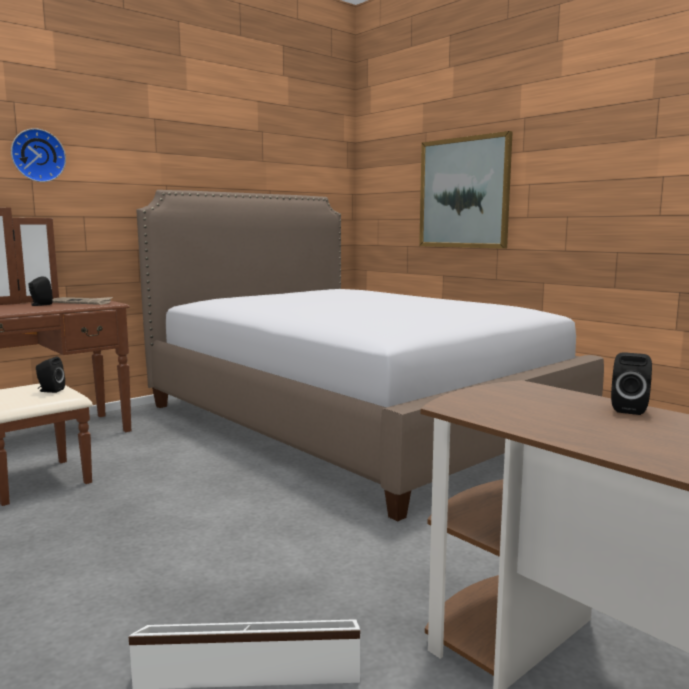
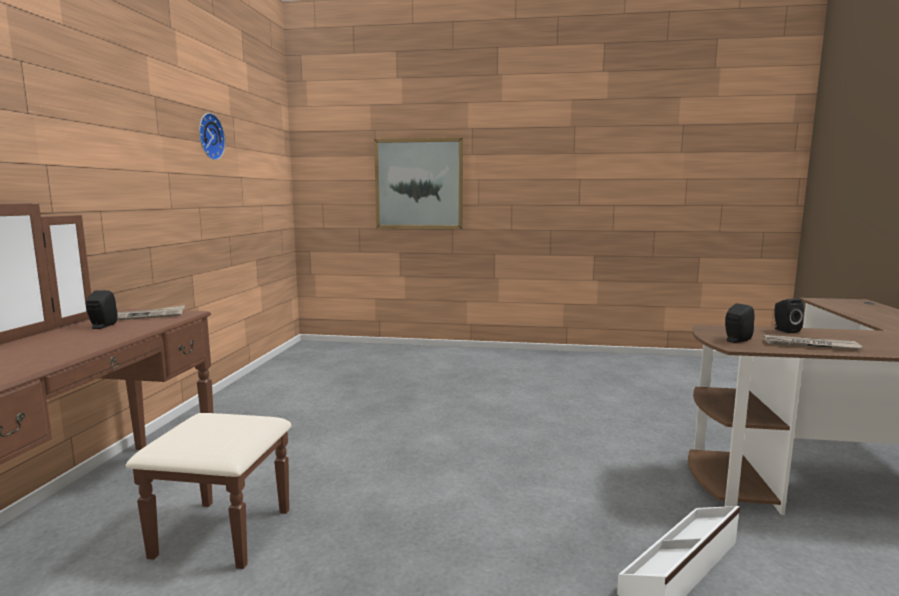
camera: 40 degrees left, 0 degrees up
wall clock [11,128,66,182] -> wall clock moved to [199,113,226,160]
black speaker [36,357,65,393] -> black speaker moved to [725,304,755,343]
bed [136,190,604,522] -> none
none -> newspaper [764,335,863,350]

